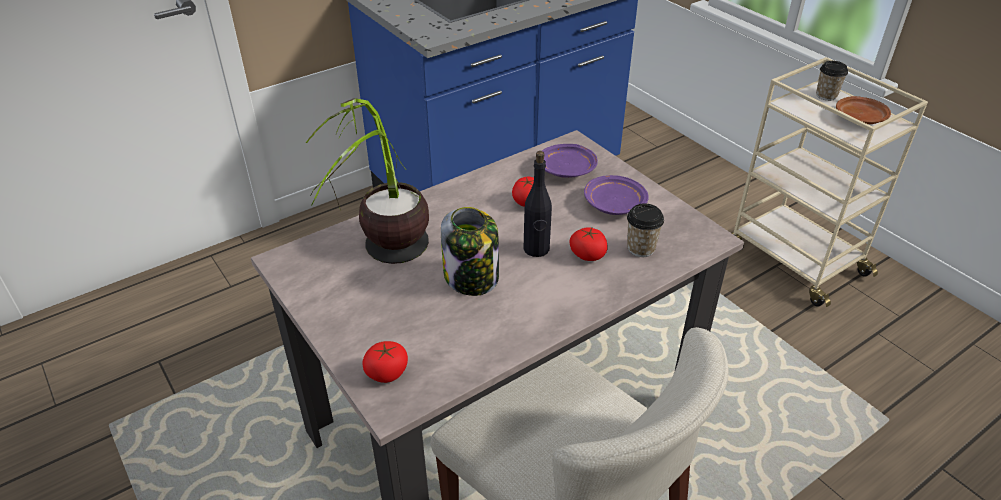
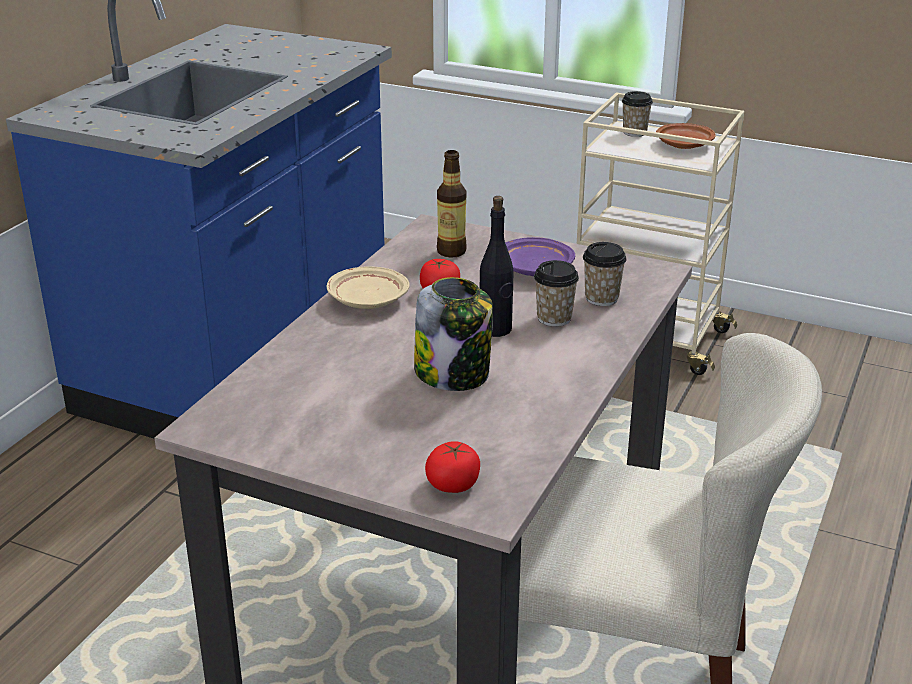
camera: 30 degrees left, 10 degrees down
potted plant [306,98,429,264] -> none
purple plate [542,144,598,178] -> bottle [437,150,467,257]
tomato [570,227,608,261] -> cup [534,260,579,327]
none -> beige plate [327,266,410,309]

